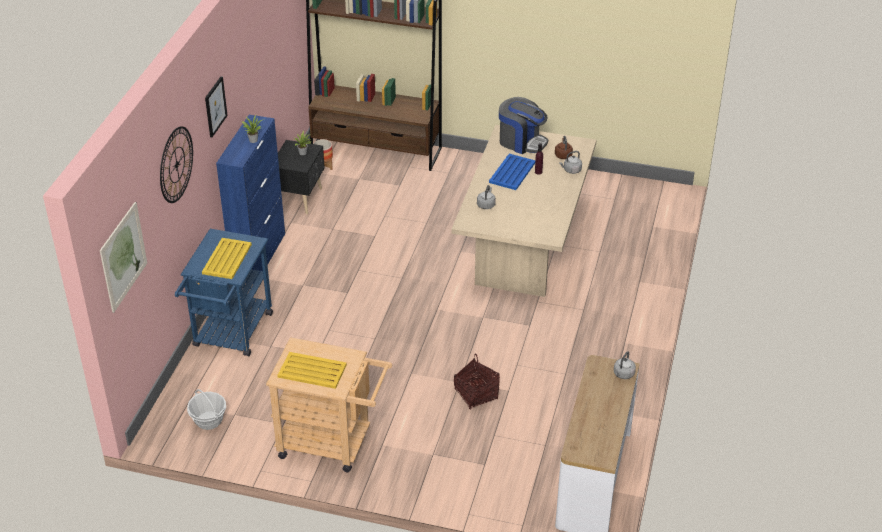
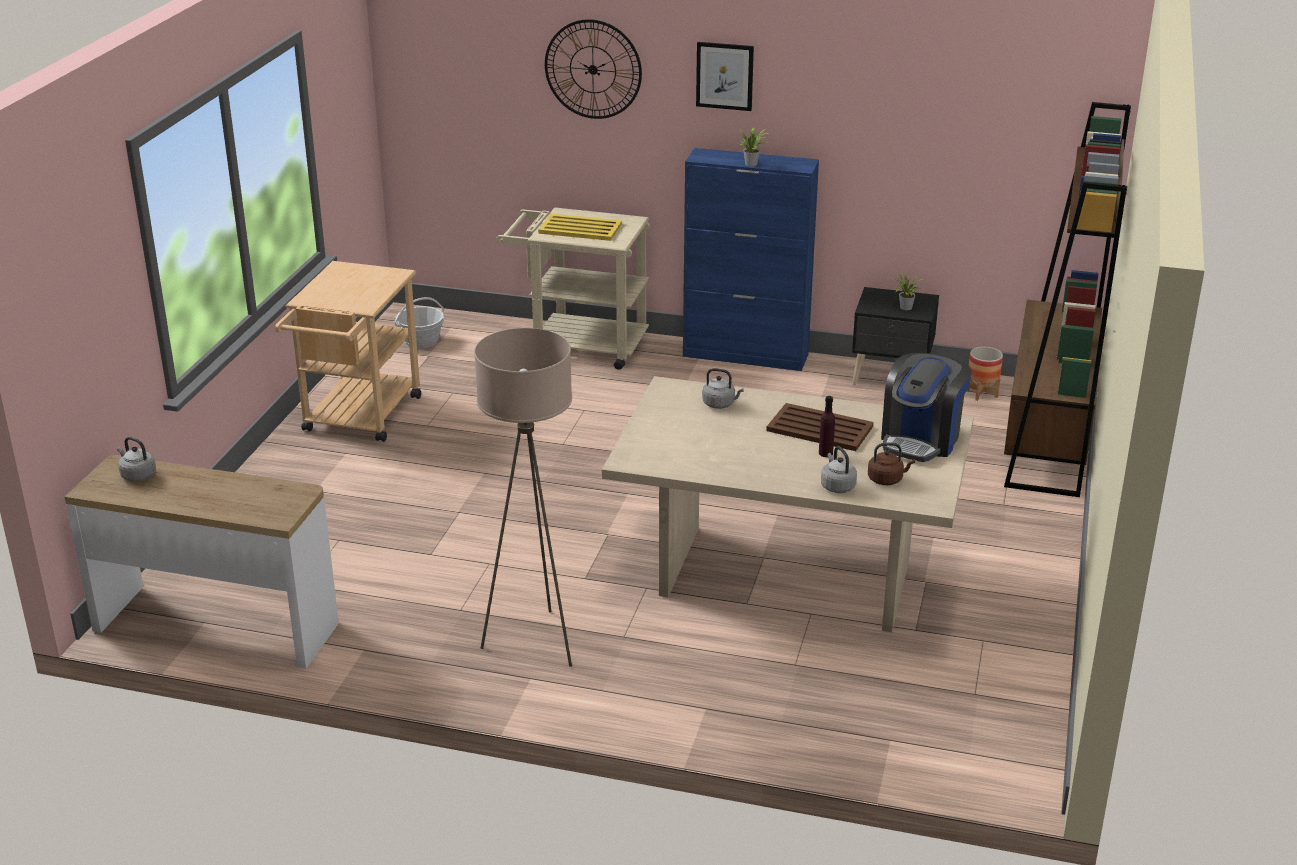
camera: 90 degrees right, 10 degrees down
picture [100,202,147,313] -> none
blue cart [175,229,273,356] -> beige cart [496,208,650,370]
yellow tray [277,352,347,389] -> none
basket [454,354,500,409] -> none
blue tray [489,154,535,190] -> brown tray [766,403,874,451]
grey kettle [614,351,636,379] -> grey kettle moved to [117,437,156,482]
none -> beige floor lamp [474,328,572,667]

